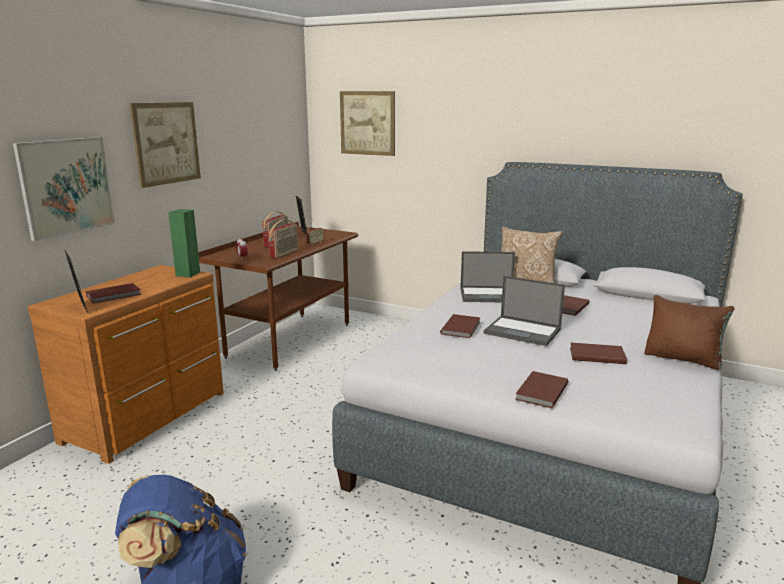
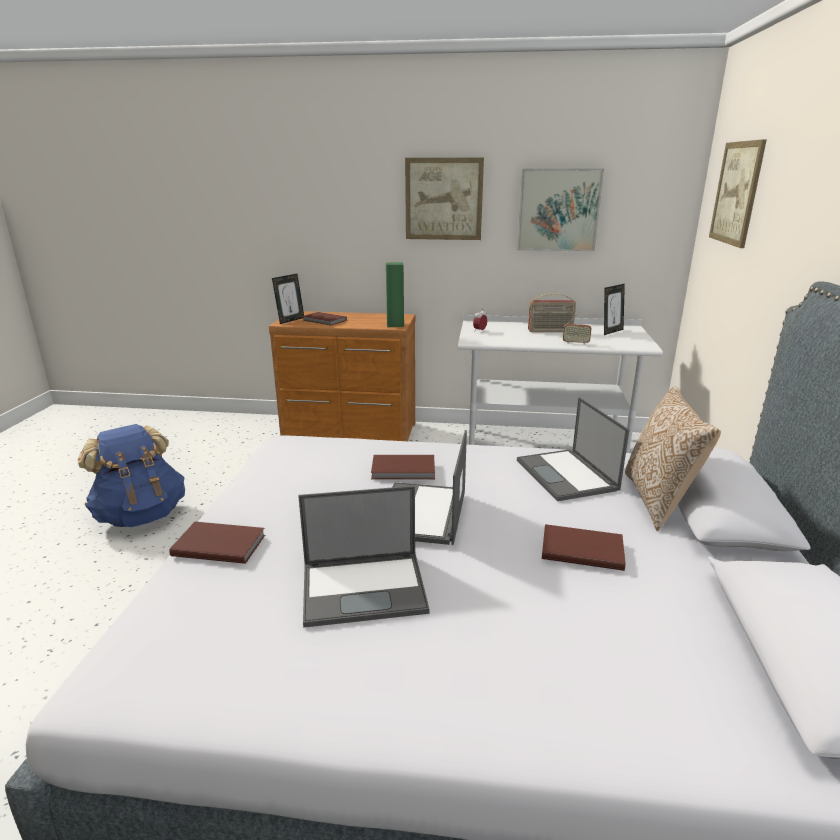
camera: 70 degrees right, 5 degrees up
picture [13,137,115,241] -> picture moved to [517,168,604,252]
brown desk [198,222,358,371] -> white desk [458,315,663,453]
radio [268,220,298,259] -> none
brown book [570,342,627,364] -> laptop [298,486,430,628]
brown pillow [644,295,735,370] -> none

